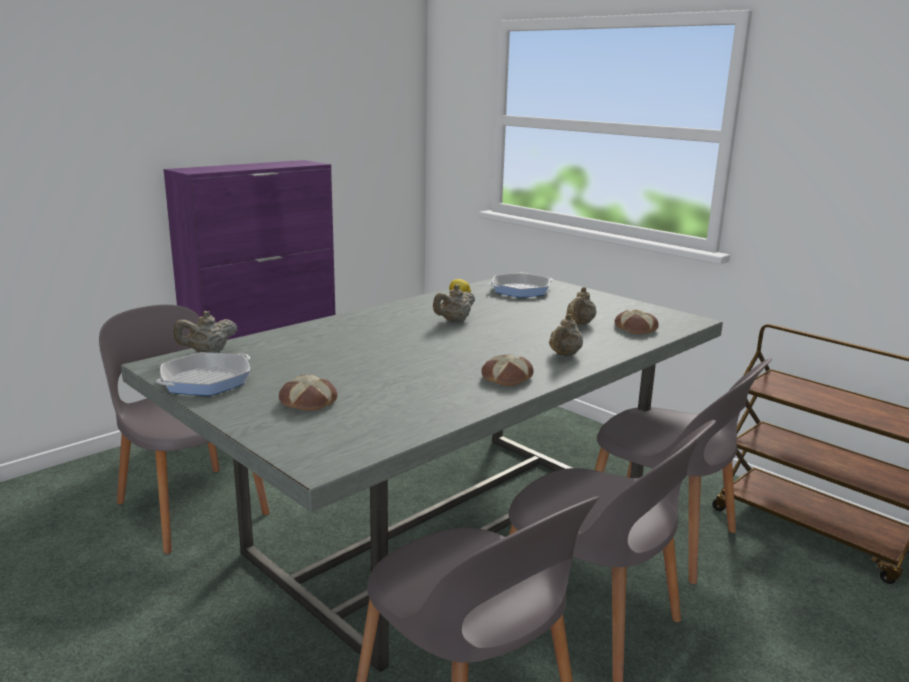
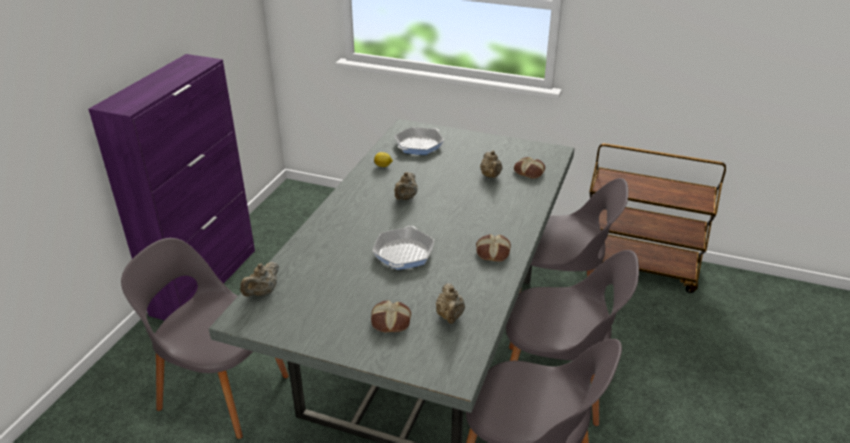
camera: 25 degrees left, 15 degrees up
frying pan [156,352,250,396] -> frying pan moved to [372,226,434,270]
beige teapot [549,314,583,356] -> beige teapot moved to [436,283,465,324]

